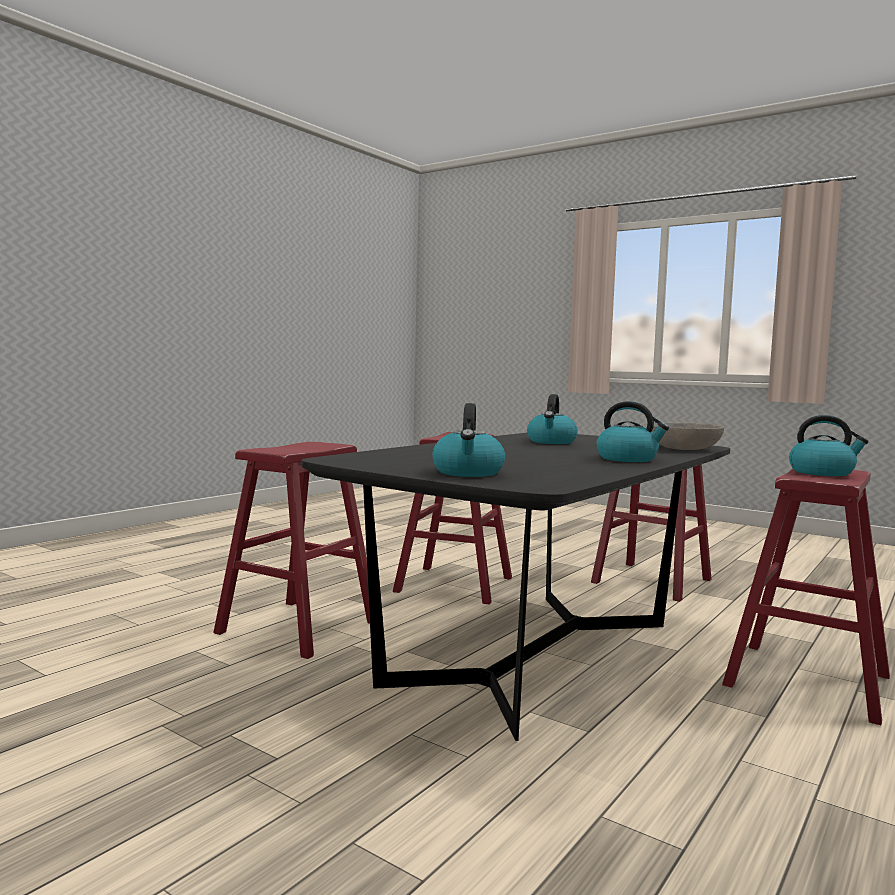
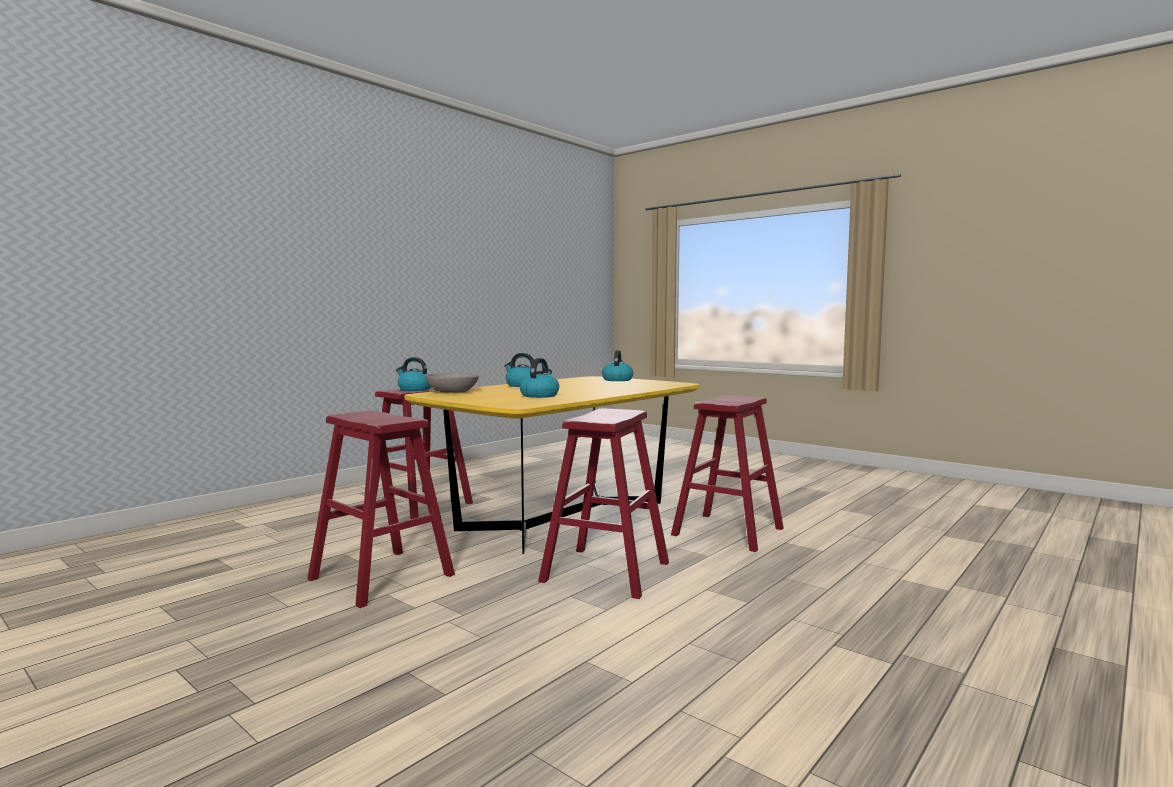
camera: 175 degrees left, 0 degrees up
black dining table [302,433,730,741] -> yellow dining table [404,376,700,554]

